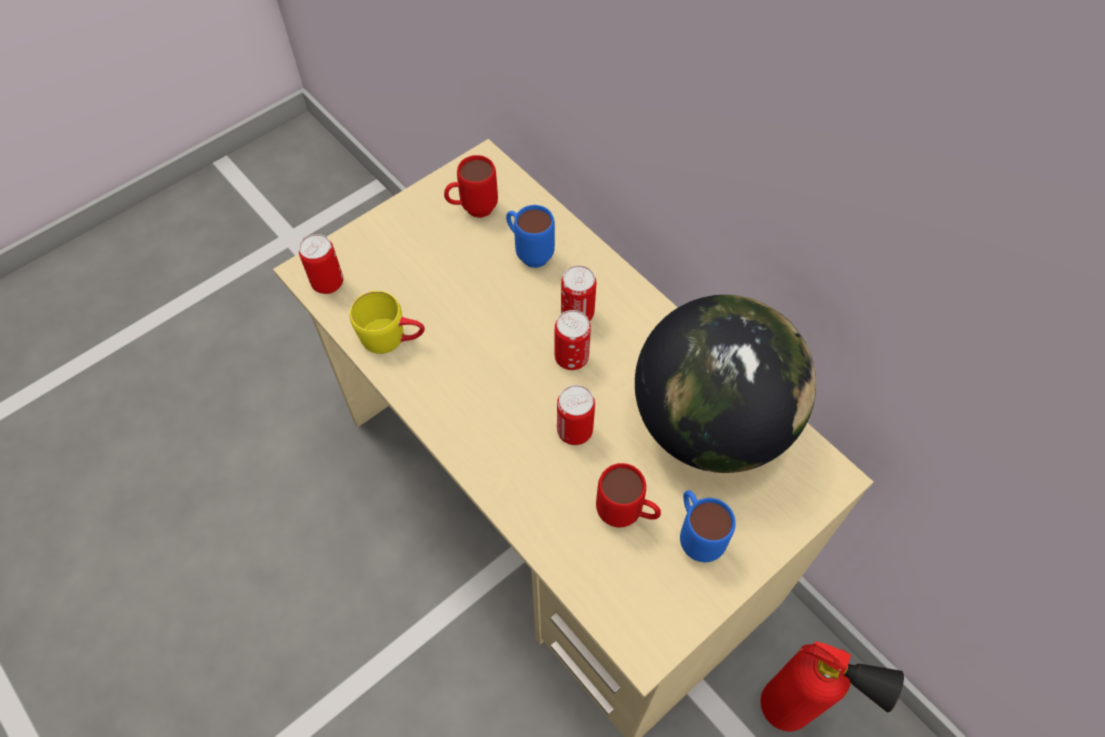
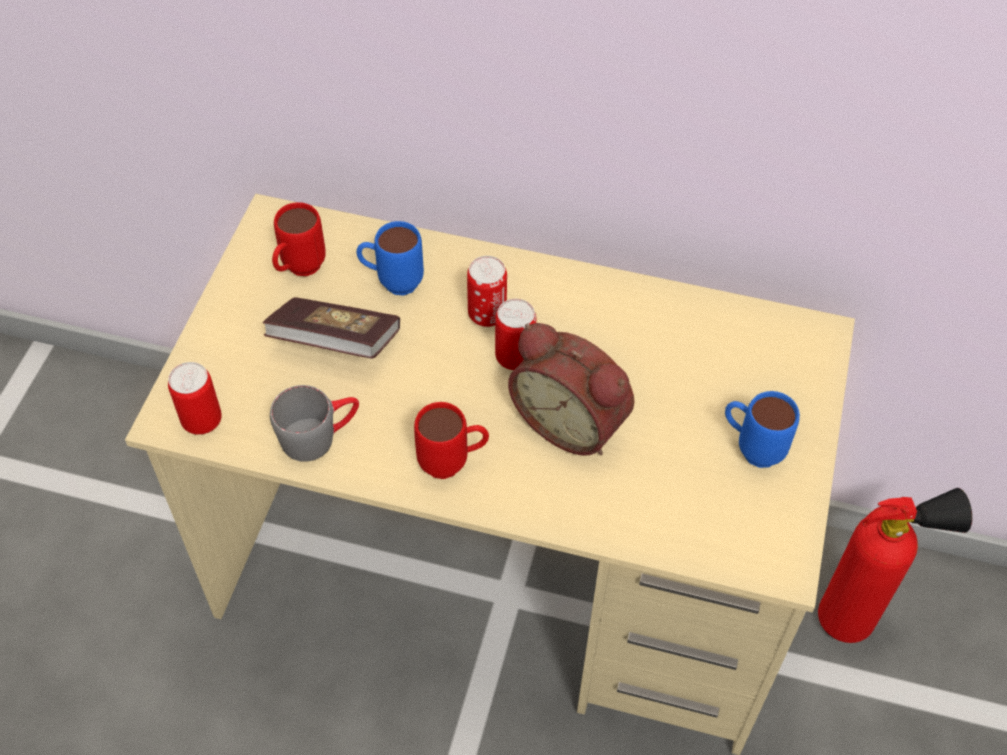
camera: 35 degrees left, 5 degrees down
yellow mug [350,291,425,354] -> grey mug [270,385,359,462]
can [557,385,595,445] -> alarm clock [508,323,634,455]
red mug [596,463,661,527] -> red mug moved to [414,402,489,479]
globe [635,295,816,473] -> none
none -> book [263,297,400,359]

